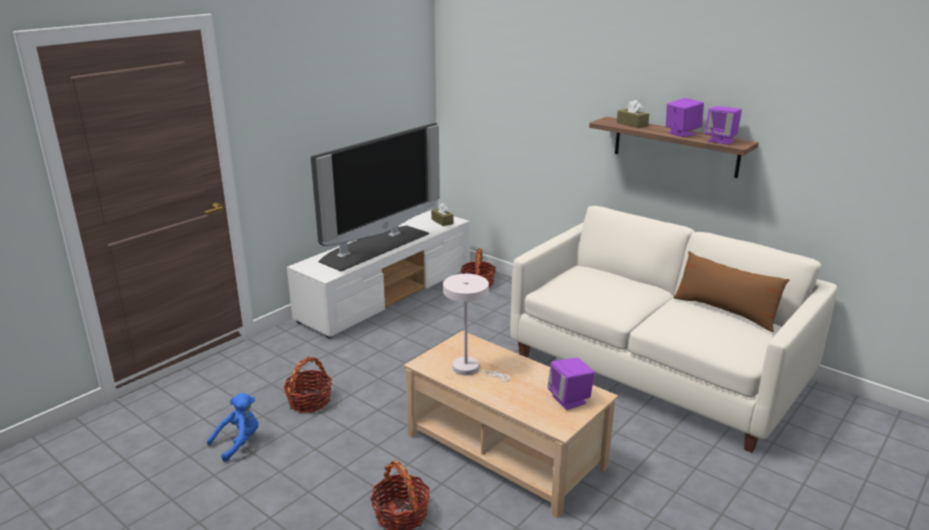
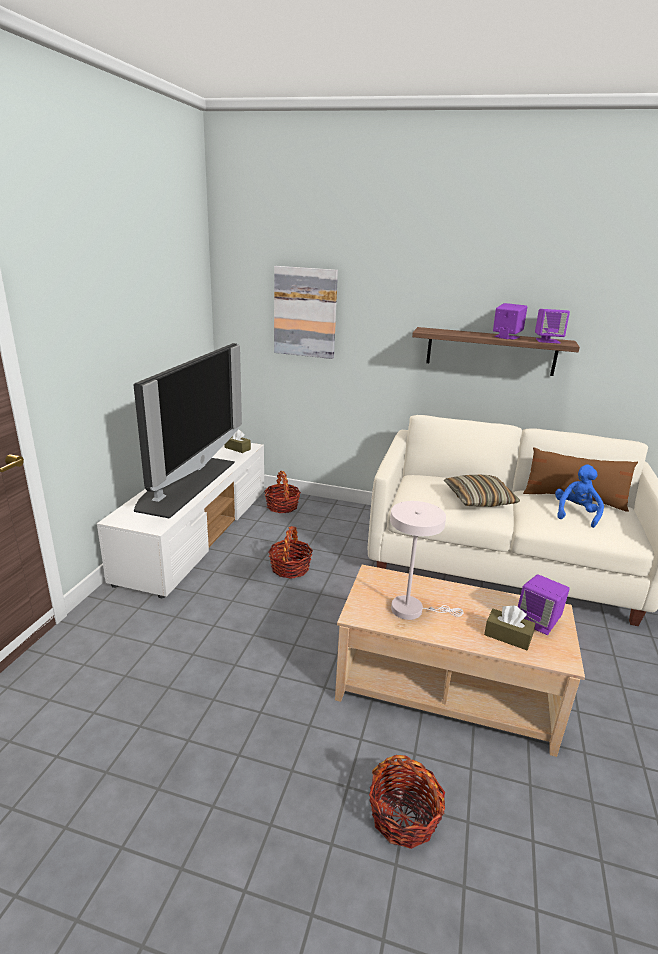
camera: 25 degrees left, 0 degrees up
blue plush toy [207,393,259,462] -> blue plush toy moved to [555,464,604,528]
basket [283,357,332,413] -> basket moved to [268,526,313,579]
brown tissue box [617,100,649,128] -> brown tissue box moved to [484,605,535,650]
none -> picture [274,266,338,359]
none -> pillow [444,475,520,507]

